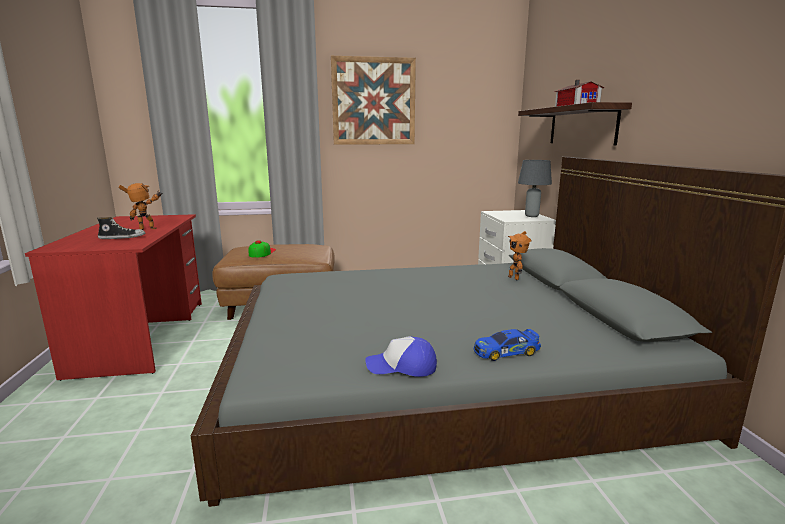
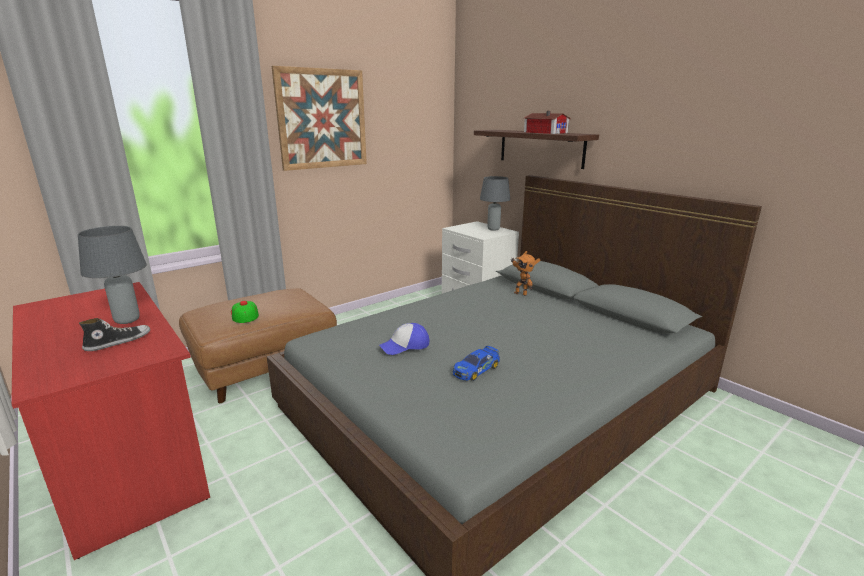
camera: 30 degrees left, 5 degrees up
toy robot [119,183,162,230] -> grey table lamp [78,226,147,324]
cap [365,336,437,377] -> cap moved to [379,323,429,355]
toy car [473,329,541,361] -> toy car moved to [452,345,500,381]

